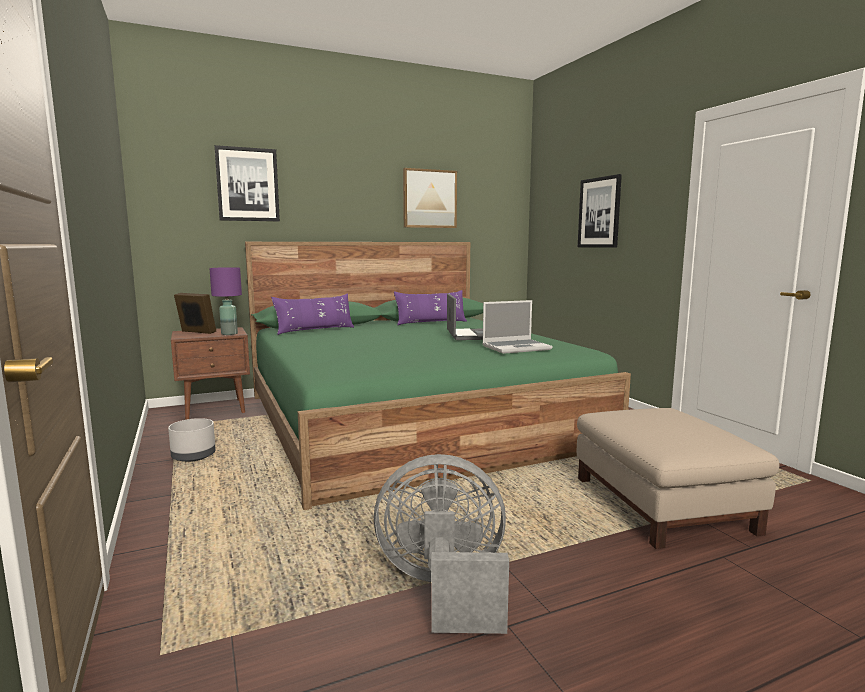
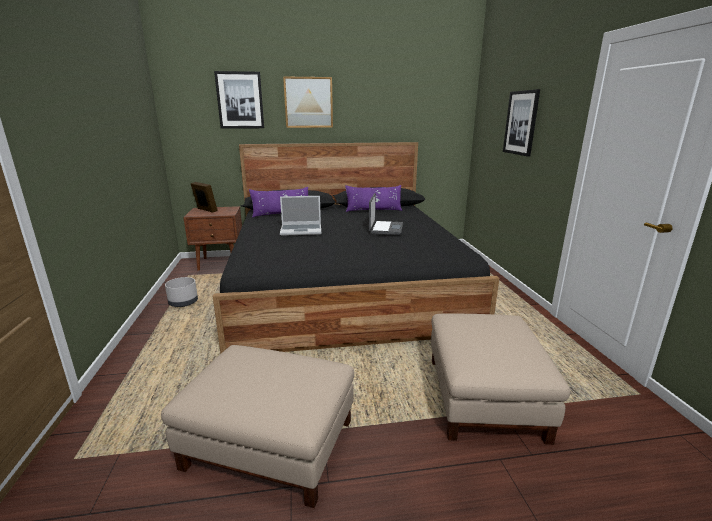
camera: 15 degrees right, 10 degrees up
purple table lamp [209,267,242,335] -> none
green bed [245,242,631,510] -> black bed [213,142,499,353]
grey fan [374,454,509,634] -> beige ottoman [161,345,354,508]
picture [403,168,457,228] -> picture moved to [283,76,333,128]
laptop [482,300,552,354] -> laptop moved to [280,196,321,236]

